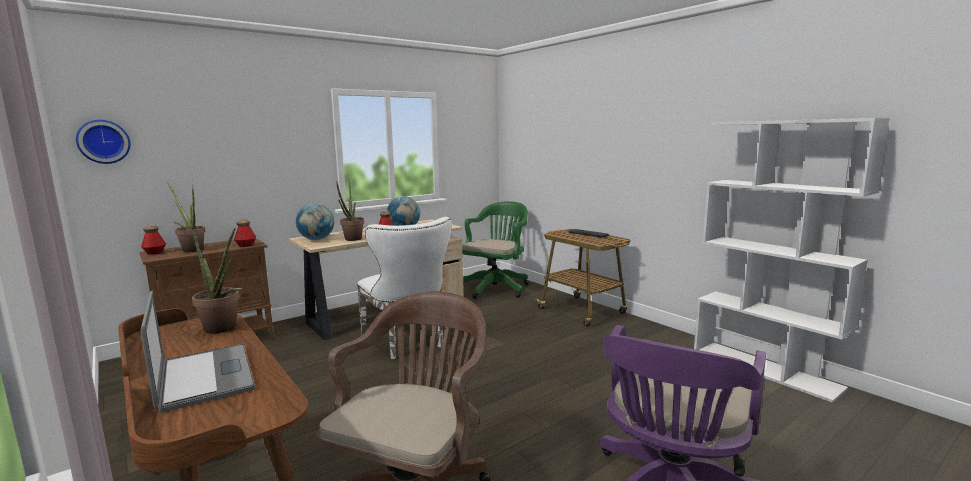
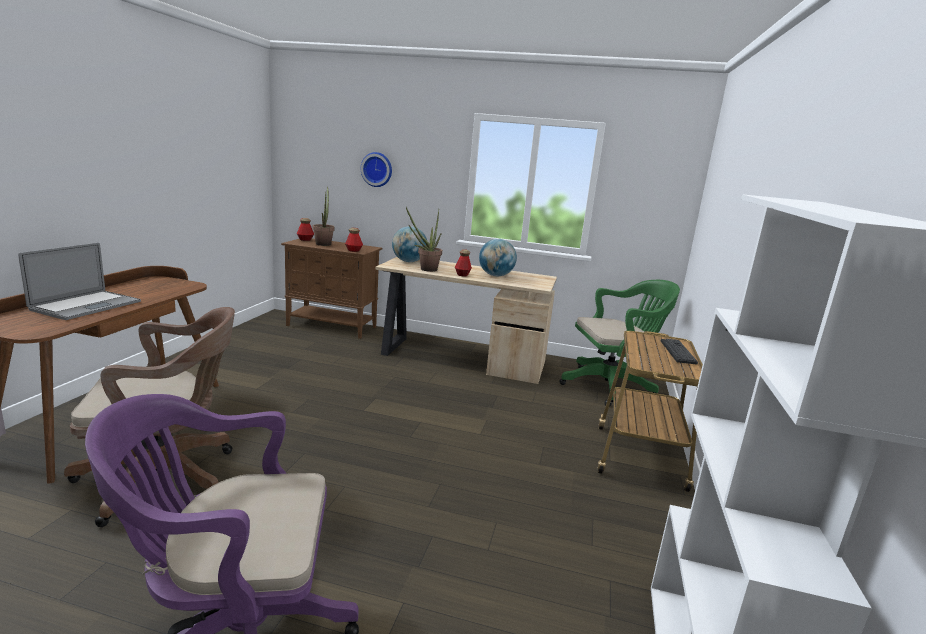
camera: 50 degrees right, 5 degrees up
wall clock [76,120,131,164] -> wall clock moved to [361,152,392,187]
potted plant [192,225,243,334] -> none
white chair [357,217,452,359] -> none

